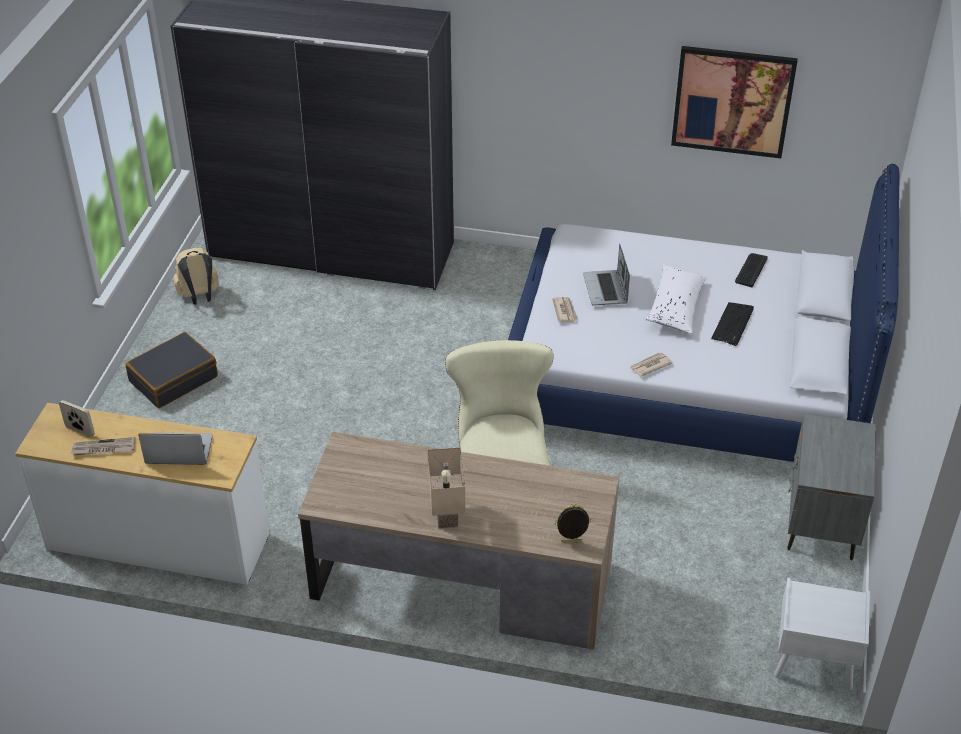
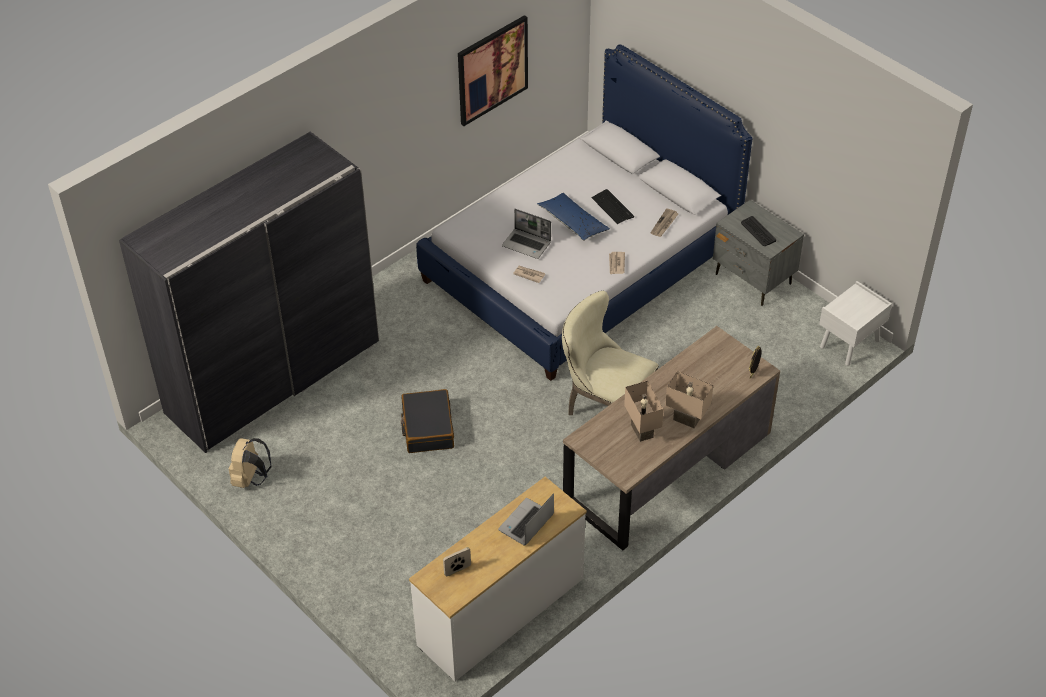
camera: 55 degrees left, 5 degrees up
newspaper [71,437,135,455] -> newspaper moved to [650,208,679,237]
black suitcase [125,332,218,408] -> black suitcase moved to [401,389,454,453]
white pillow [646,264,706,334] -> blue pillow [537,193,610,241]
keyboard [735,253,768,287] -> keyboard moved to [741,216,776,246]
none -> beige table lamp [624,381,664,442]

